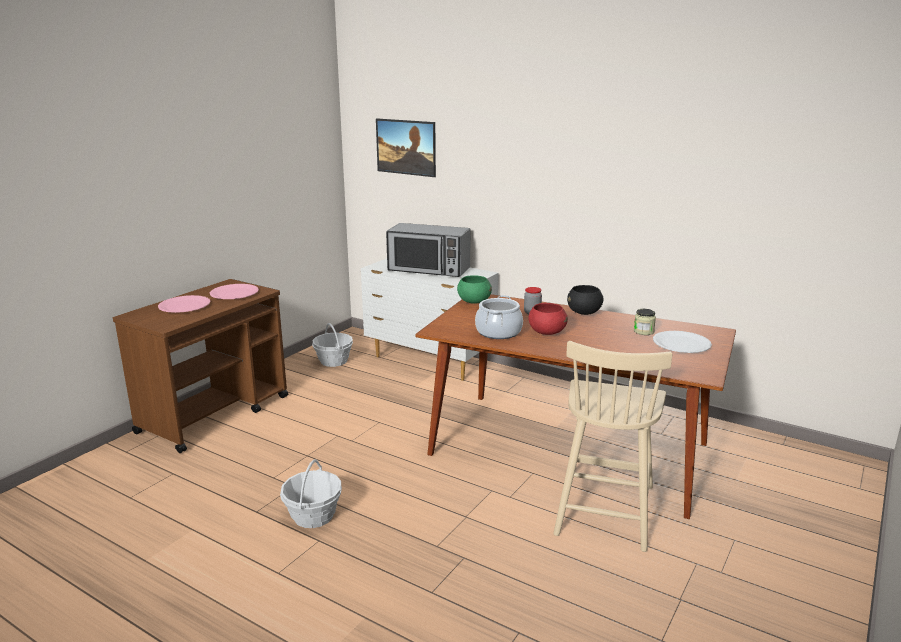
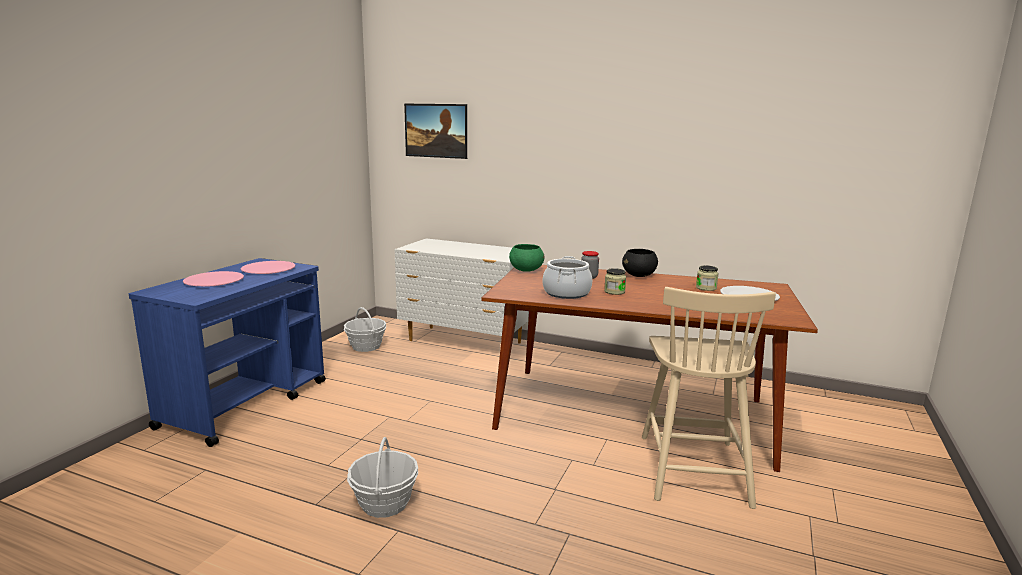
camera: 10 degrees left, 5 degrees down
brown cart [113,279,288,453] -> blue cart [129,258,326,447]
microwave [386,223,471,277] -> none
red bowl [529,303,568,335] -> jar [604,268,626,295]

